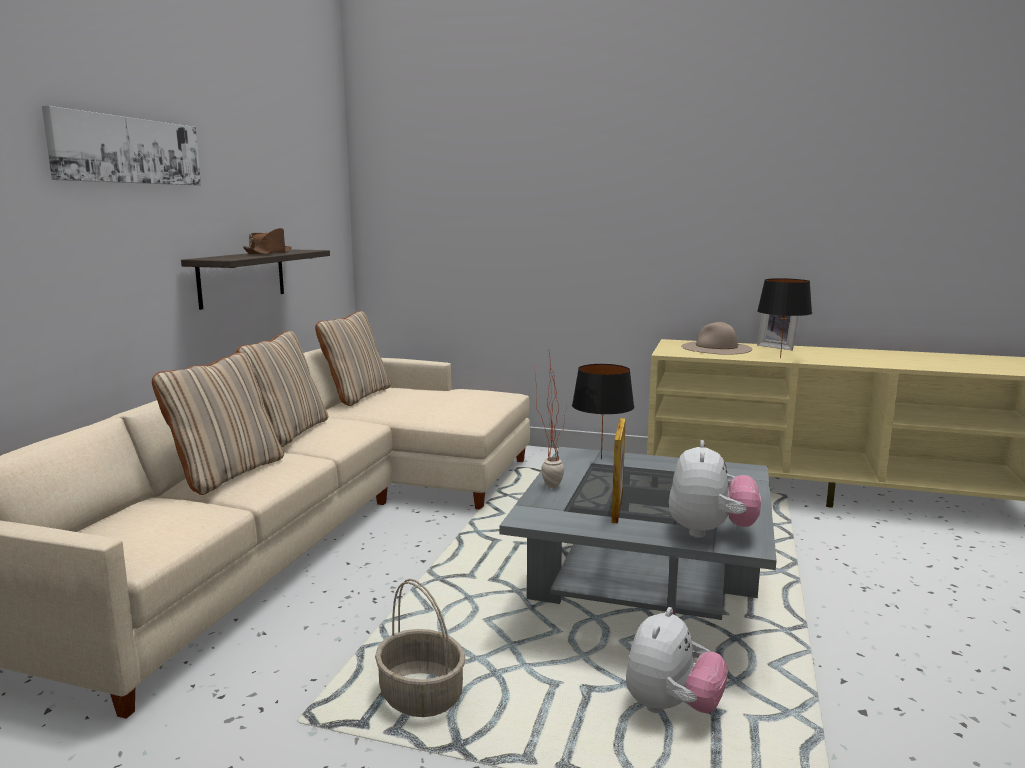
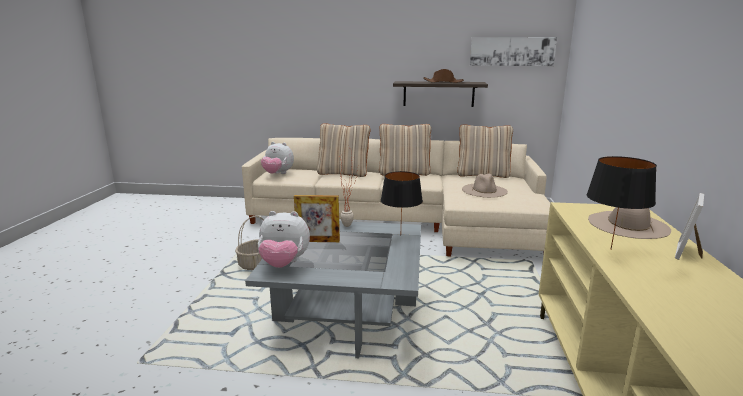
camera: 80 degrees right, 5 degrees up
picture [42,106,201,185] -> picture moved to [470,37,557,66]
plush toy [626,607,728,713] -> plush toy moved to [261,142,294,174]
none -> beige hat [462,174,508,198]

